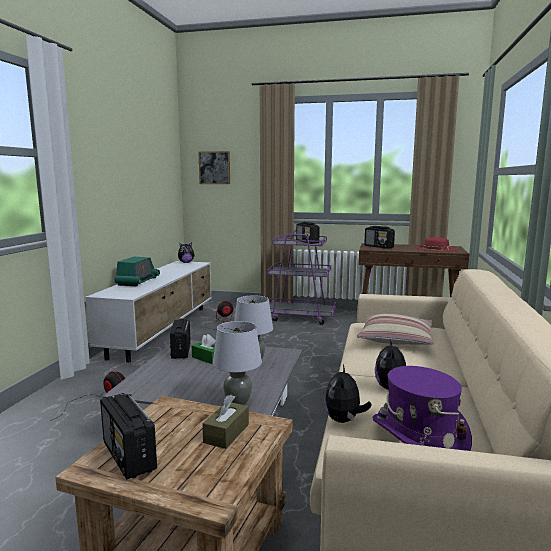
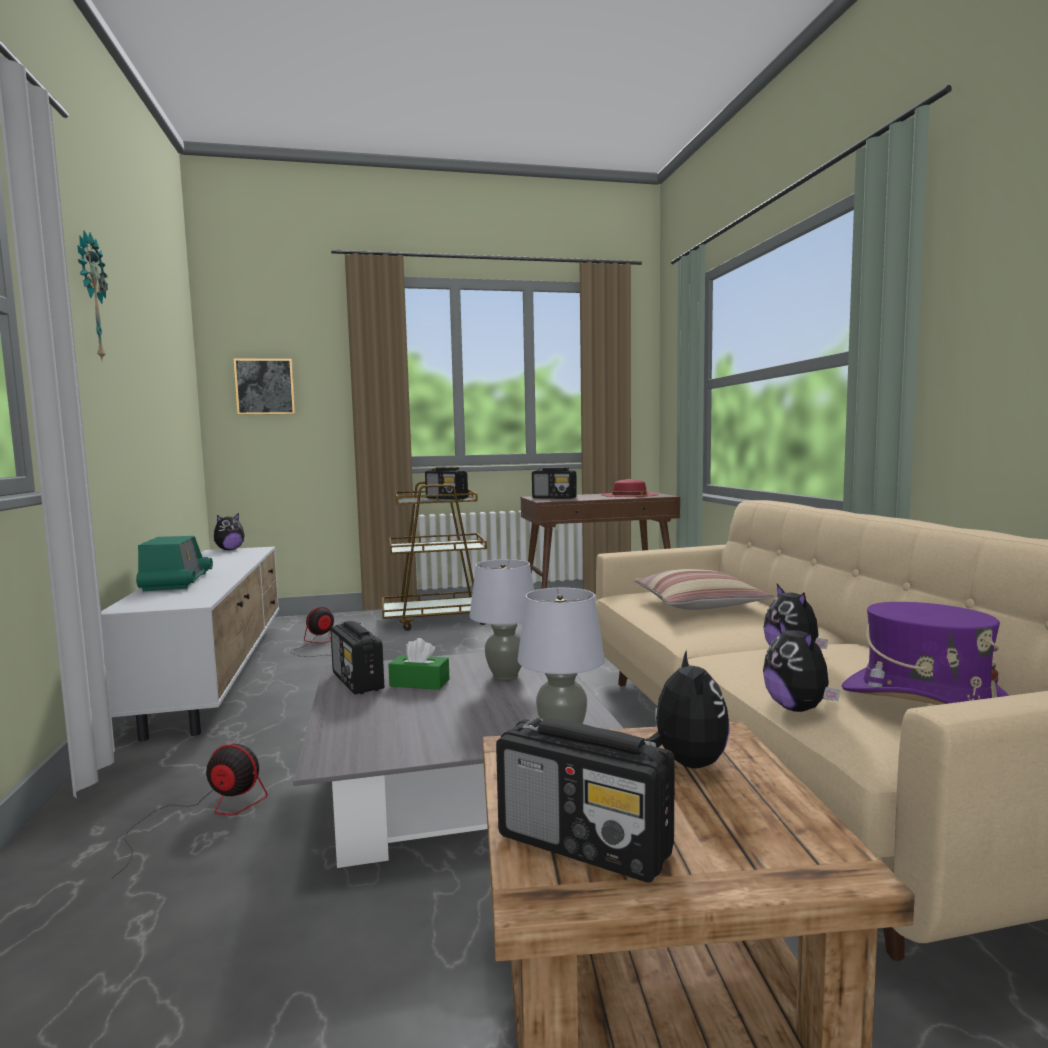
camera: 25 degrees left, 5 degrees down
brown tissue box [202,395,249,449] -> plush toy [644,650,730,769]
purple cart [267,230,336,325] -> brown cart [382,482,487,631]
none -> wall clock [77,231,108,362]

